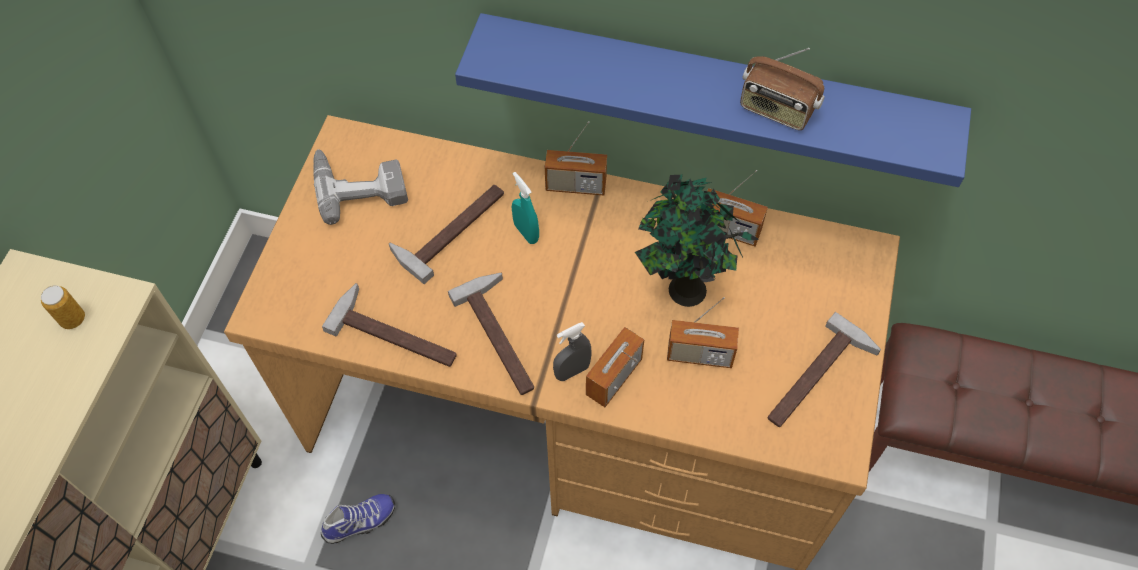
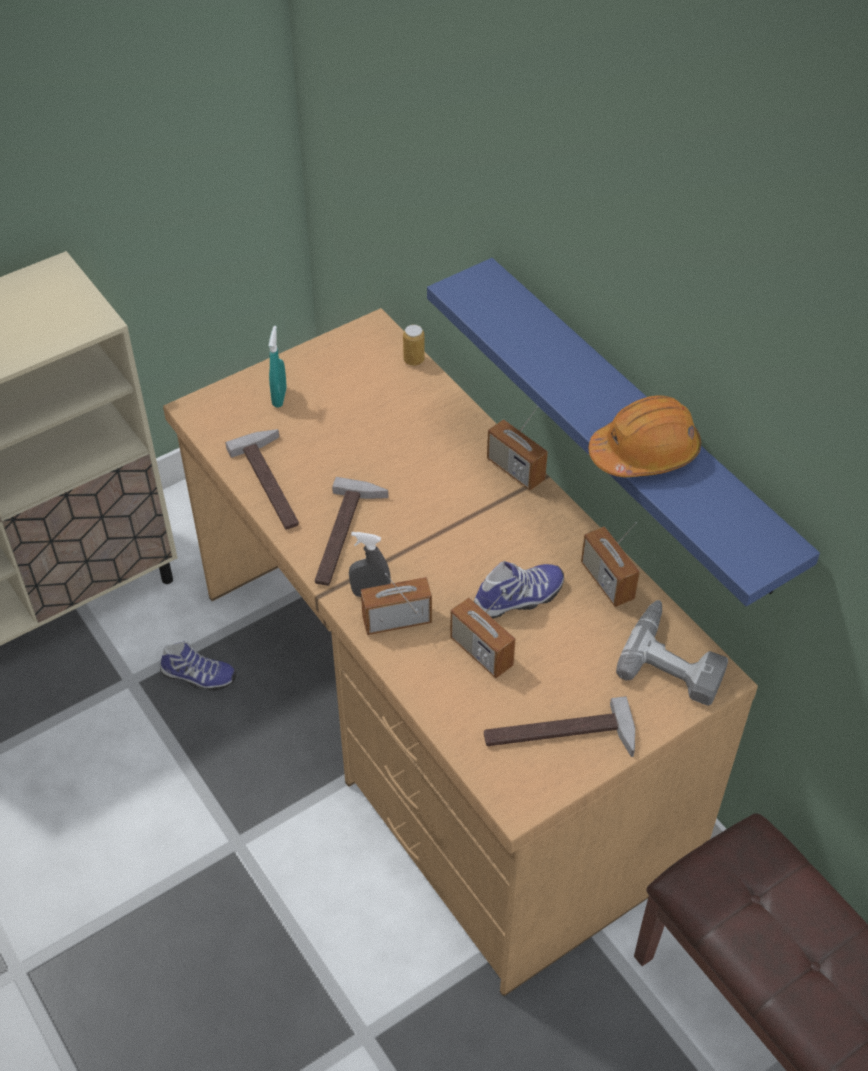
camera: 40 degrees right, 10 degrees down
can [41,285,85,329] -> can moved to [403,325,425,366]
power drill [313,149,408,225] -> power drill moved to [616,600,728,706]
hammer [389,185,504,284] -> none
turquoise spray bottle [512,172,539,244] -> turquoise spray bottle moved to [269,326,287,407]
potted plant [635,175,759,307] -> shoe [474,561,564,619]
radio [740,48,825,130] -> orange hard hat [589,395,701,477]

